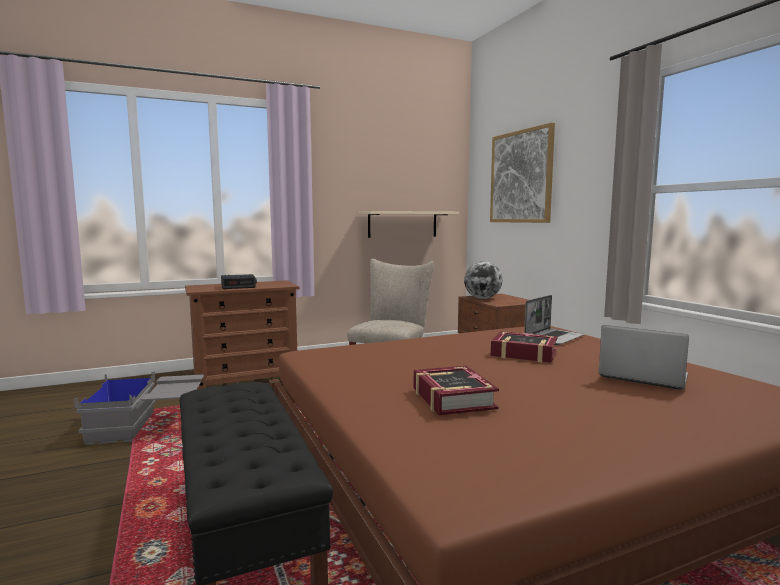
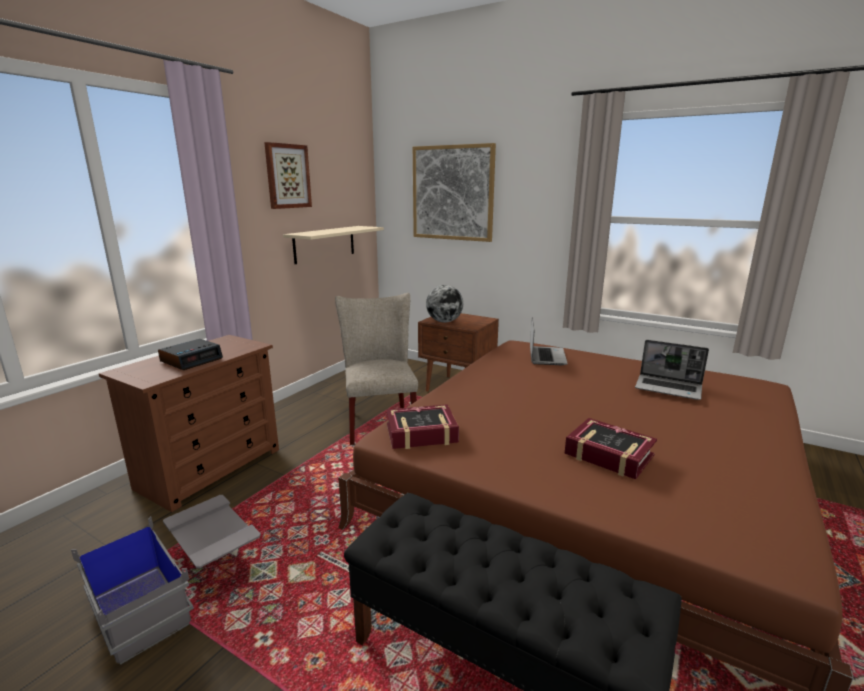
camera: 35 degrees left, 10 degrees up
book [491,331,558,363] -> book moved to [386,404,459,449]
laptop [599,325,689,390] -> laptop turned 150 degrees counterclockwise [635,340,709,400]
none -> picture [264,142,312,209]

